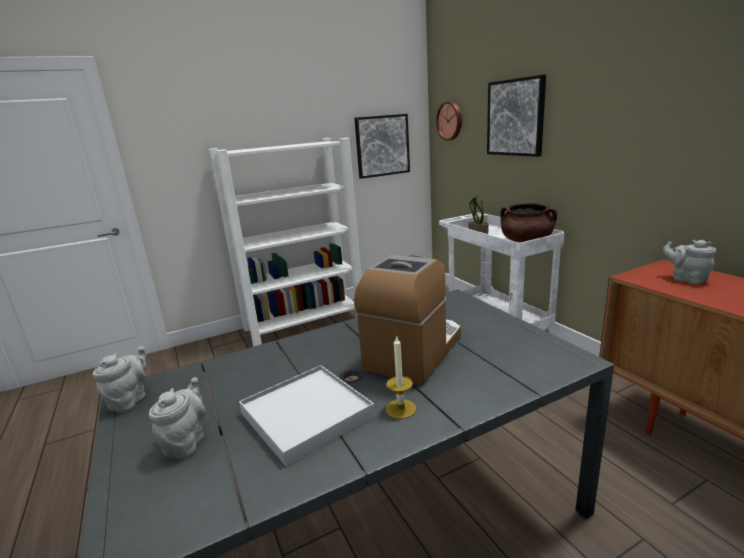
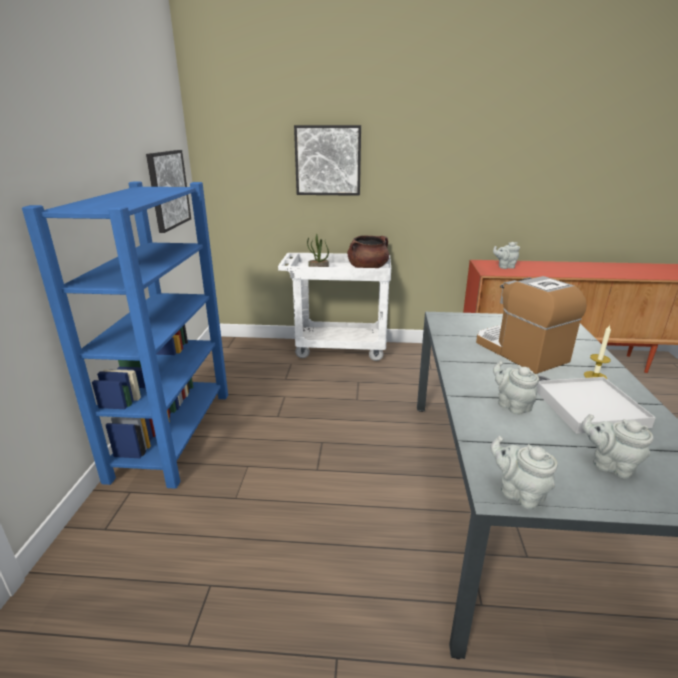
camera: 60 degrees left, 5 degrees up
white bookcase [209,138,361,347] -> blue bookcase [22,181,228,489]
wall clock [436,102,462,141] -> none
none -> grey teapot [493,361,539,415]

